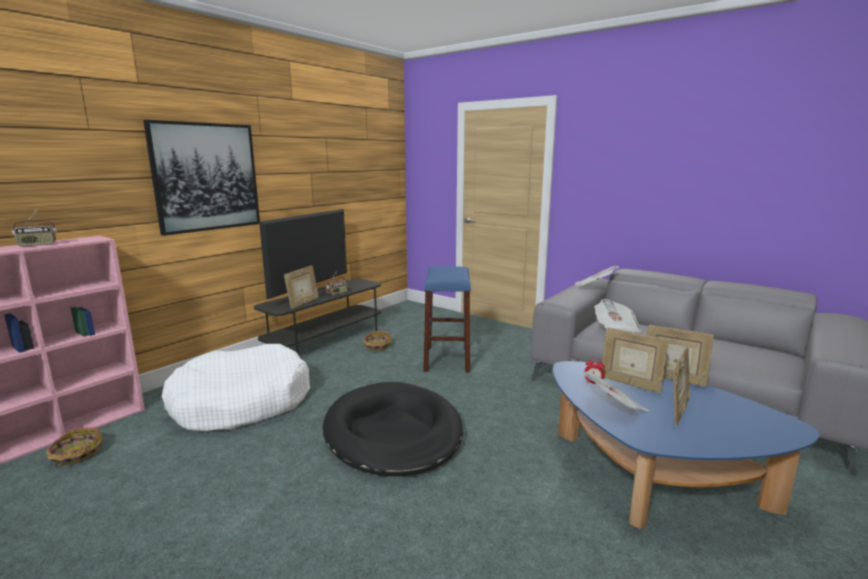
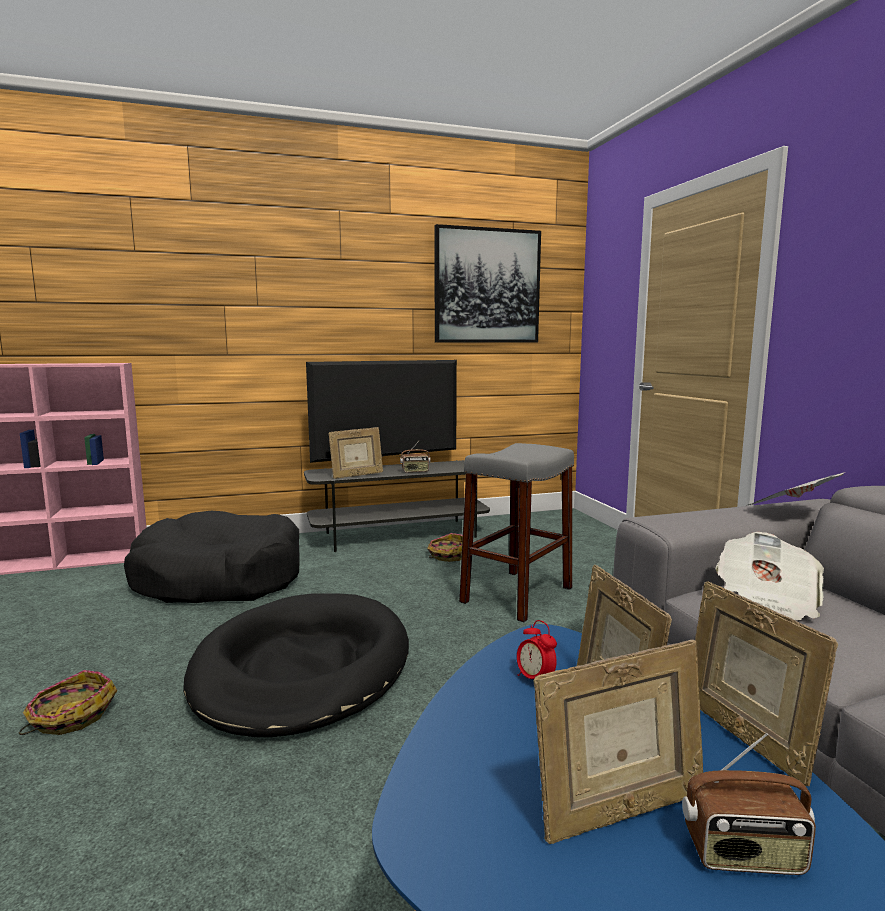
camera: 35 degrees right, 5 degrees down
radio [12,209,57,247] -> radio moved to [682,733,816,875]
basket [46,427,103,468] -> basket moved to [19,670,117,735]
picture [143,120,260,236] -> picture moved to [434,224,541,343]
white dog bed [162,344,310,431] -> black dog bed [124,511,300,603]
blue stool [423,266,471,373] -> grey stool [459,443,574,622]
newspaper [583,371,649,411] -> none

